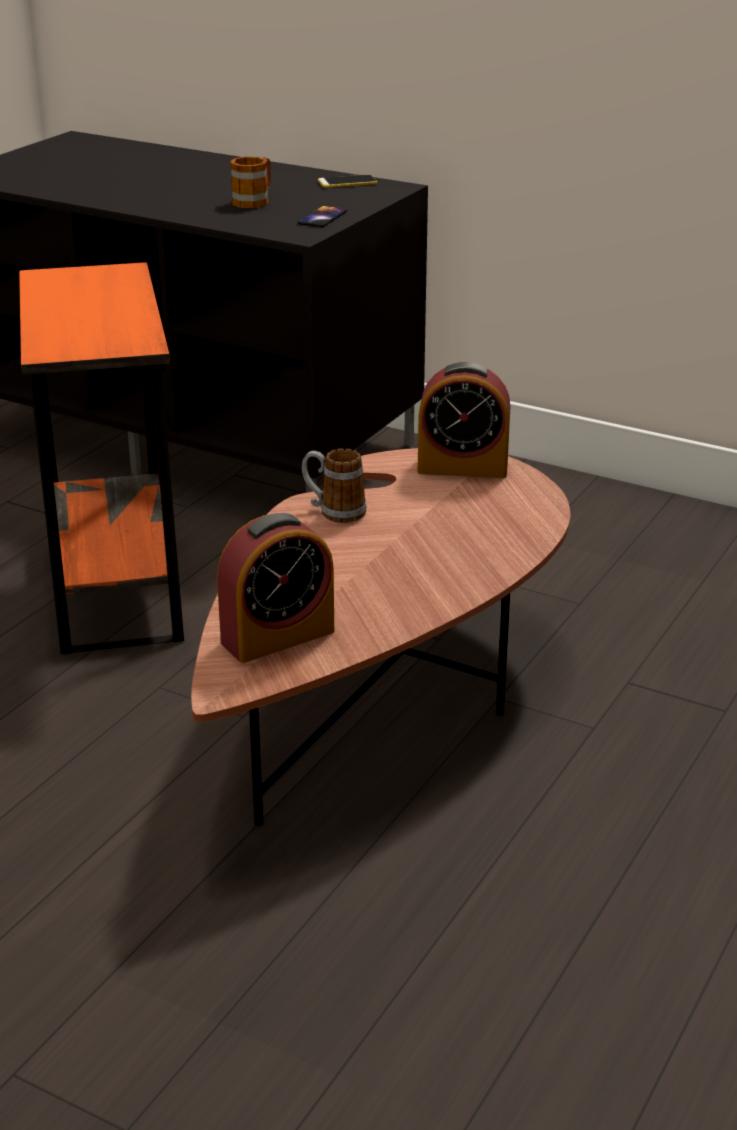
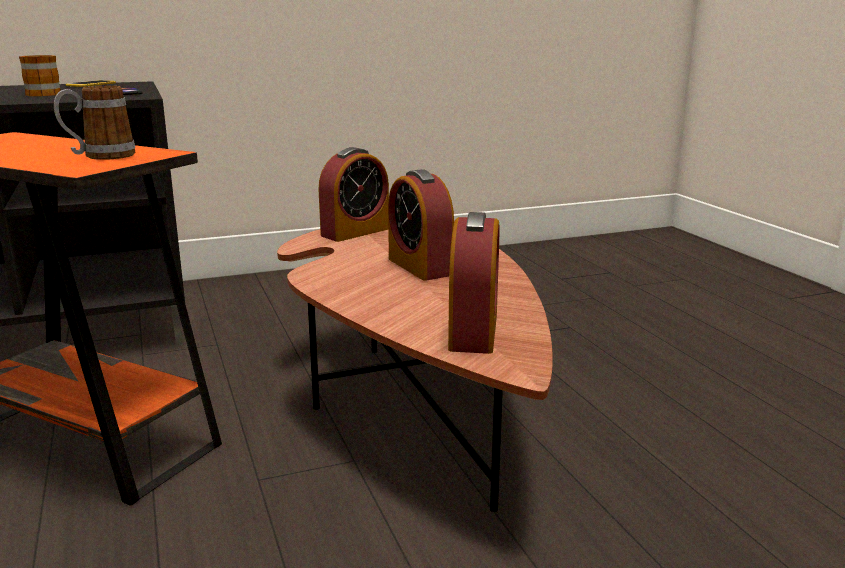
camera: 50 degrees left, 10 degrees down
mug [302,449,367,523] -> mug moved to [54,85,135,160]
none -> alarm clock [388,169,454,281]

